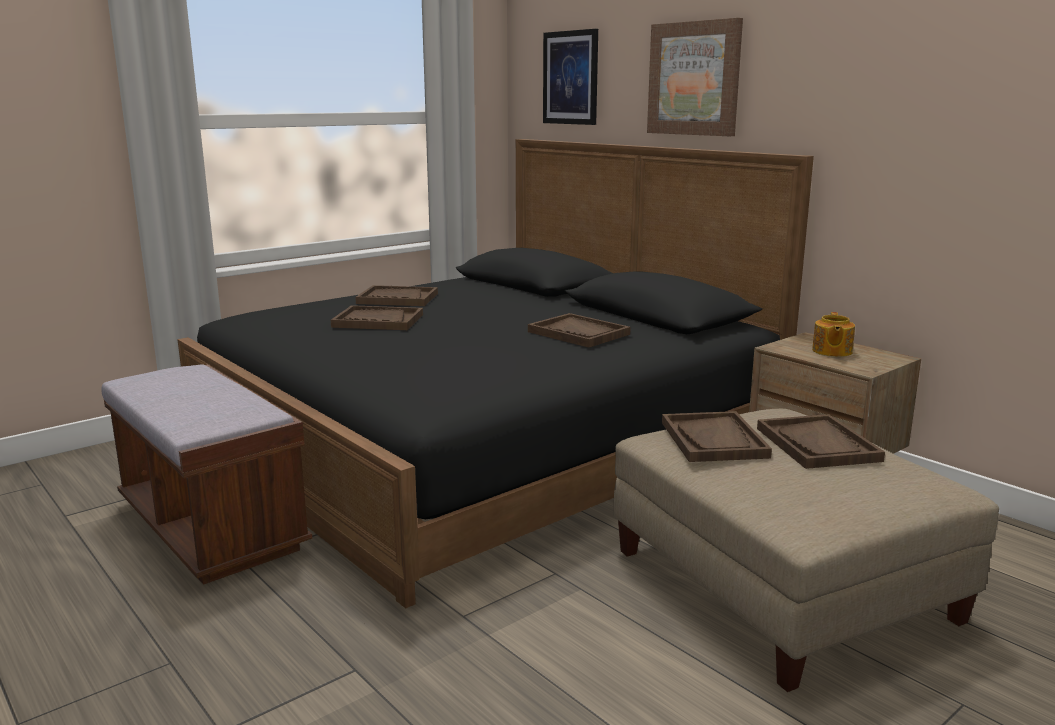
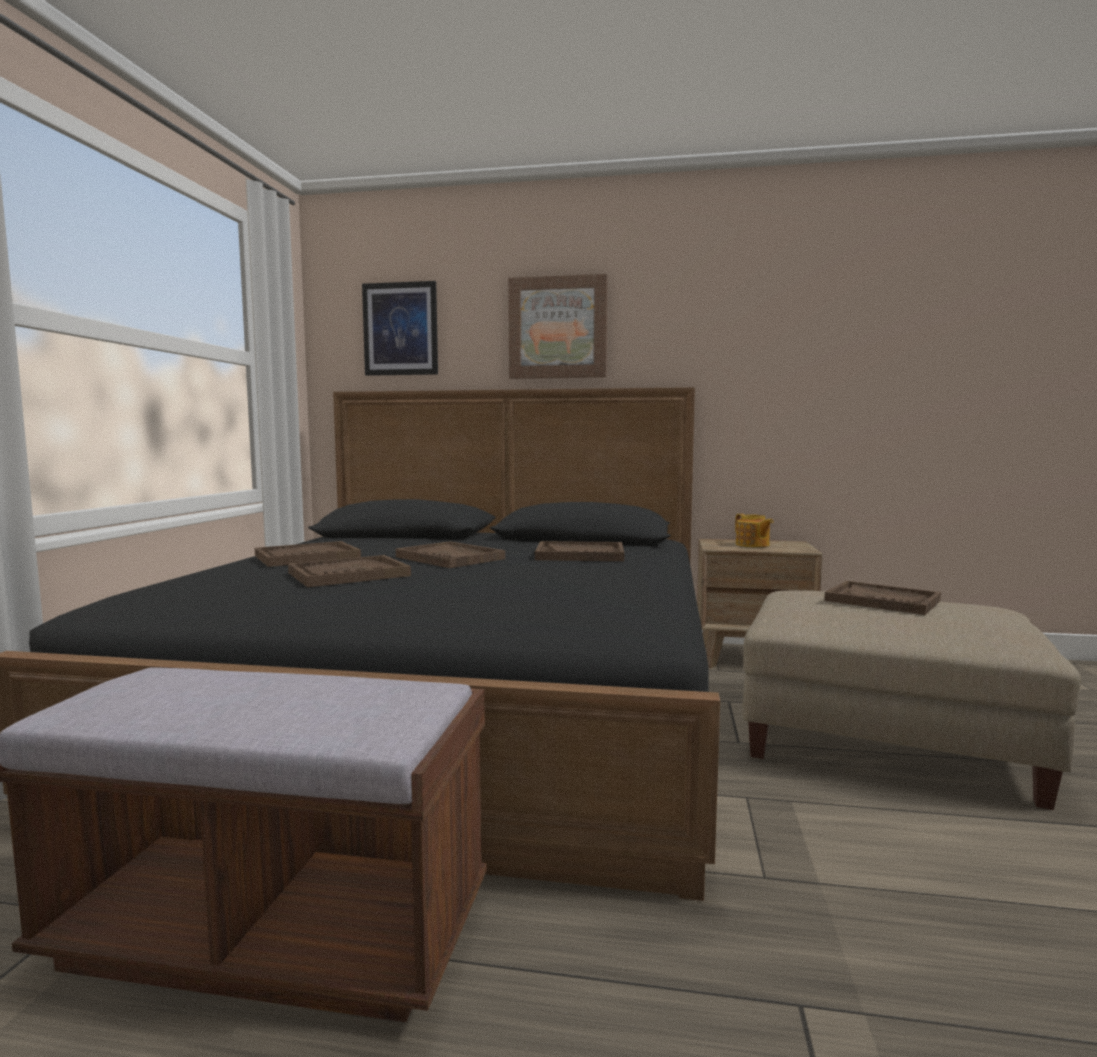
camera: 40 degrees left, 10 degrees down
brown tray [662,411,772,462] -> brown tray moved to [396,541,505,568]

